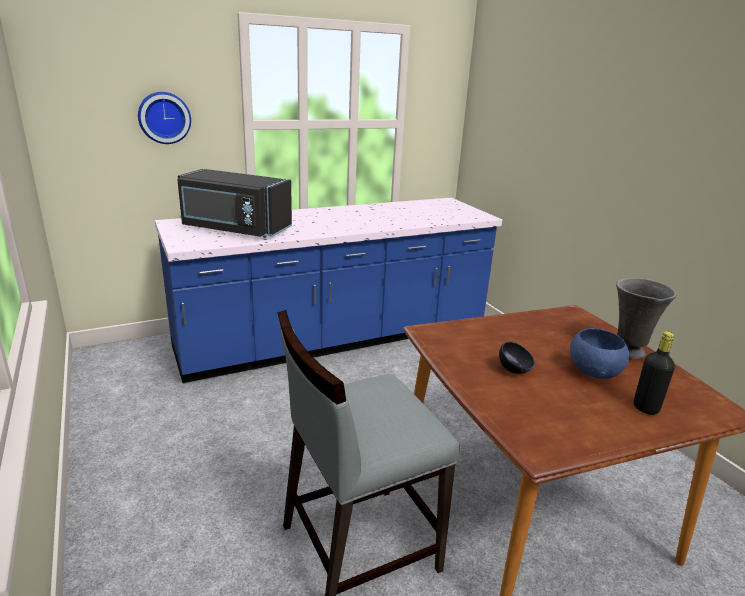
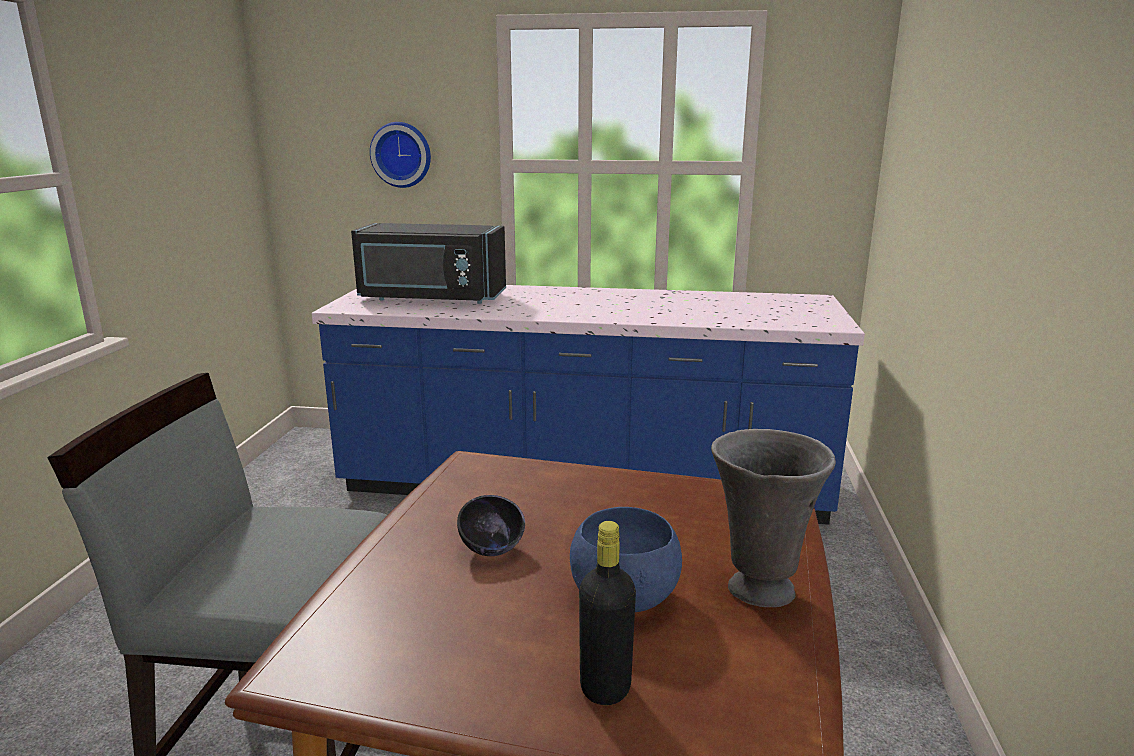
camera: 35 degrees right, 5 degrees down
black microwave [177,169,292,238] -> black microwave turned 45 degrees counterclockwise [351,223,506,304]

